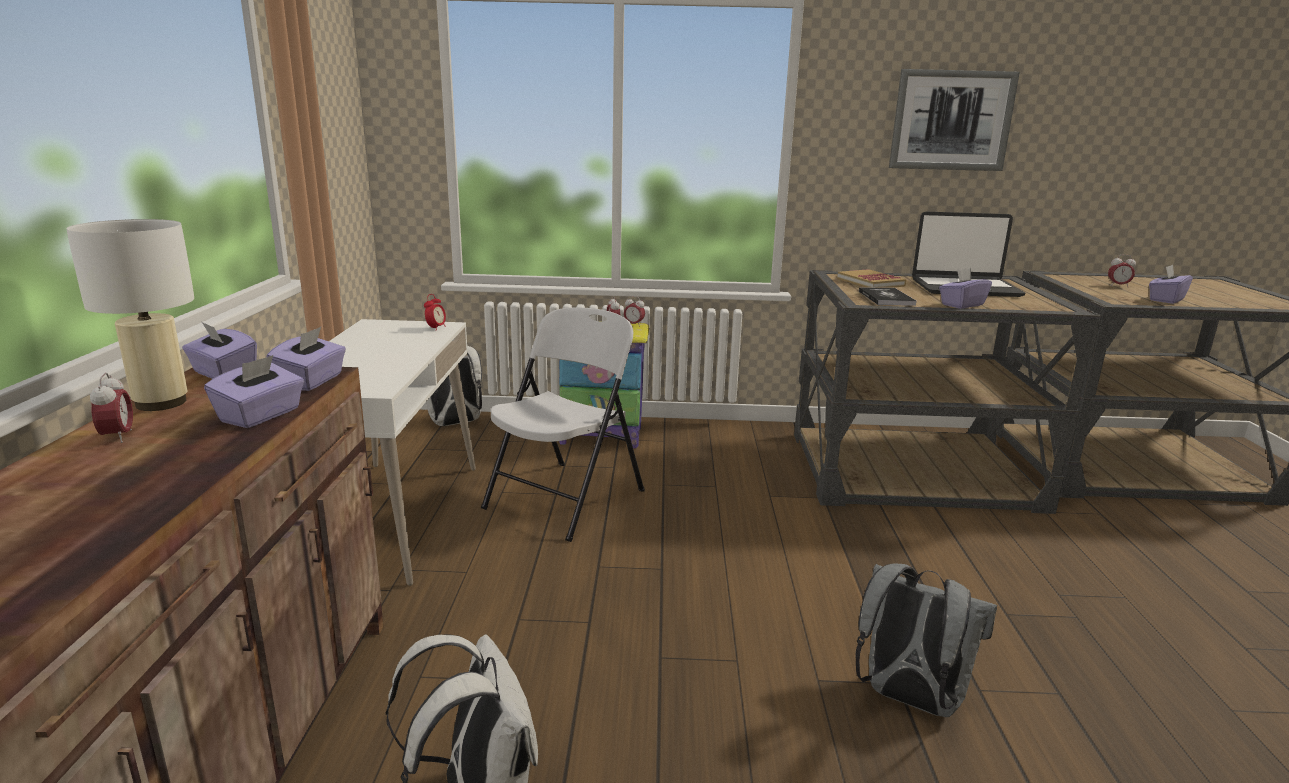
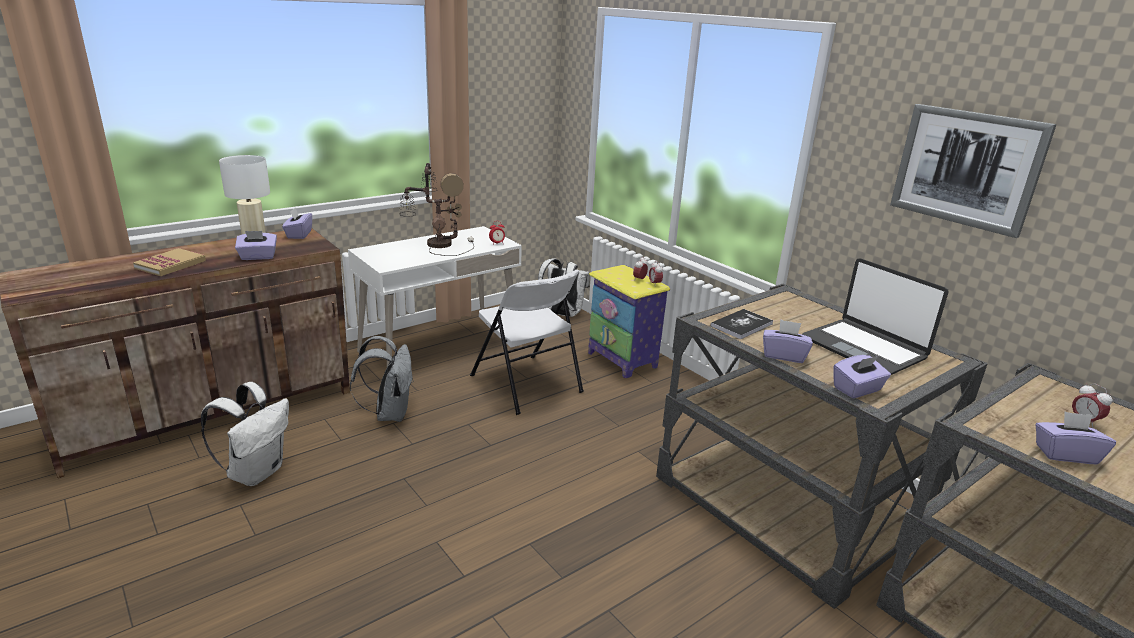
camera: 50 degrees right, 5 degrees up
alarm clock [90,373,133,443] -> none
purple tissue box [267,327,346,391] -> purple tissue box moved to [833,355,891,398]
white chair [481,307,645,542] -> white chair turned 60 degrees clockwise [470,269,584,415]
book [837,269,906,288] -> book moved to [133,248,206,276]
grey backpack [855,563,997,717] -> grey backpack moved to [350,336,414,422]
none -> table lamp [400,163,474,256]

